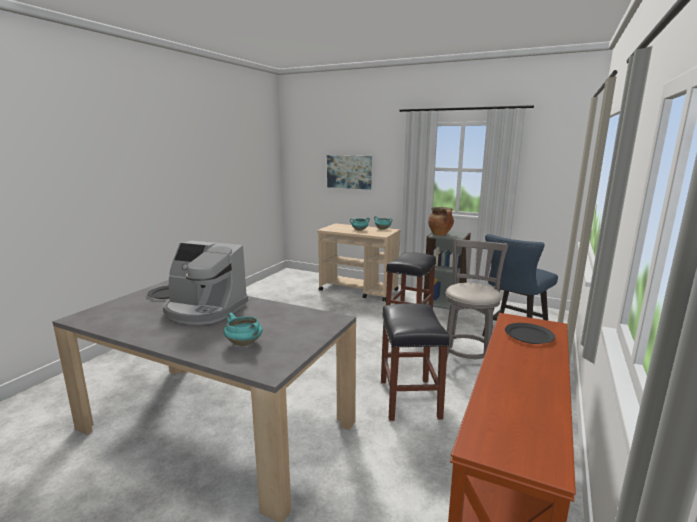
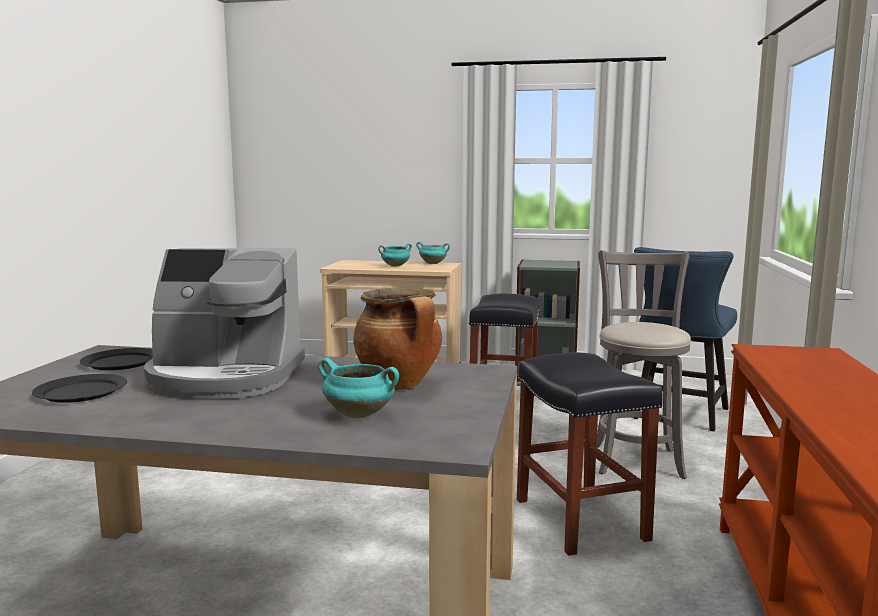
camera: 15 degrees left, 5 degrees down
picture [327,155,372,190] -> none
cooking pot [428,207,454,236] -> cooking pot moved to [353,288,442,390]
black plate [505,323,555,344] -> black plate moved to [32,374,127,403]

